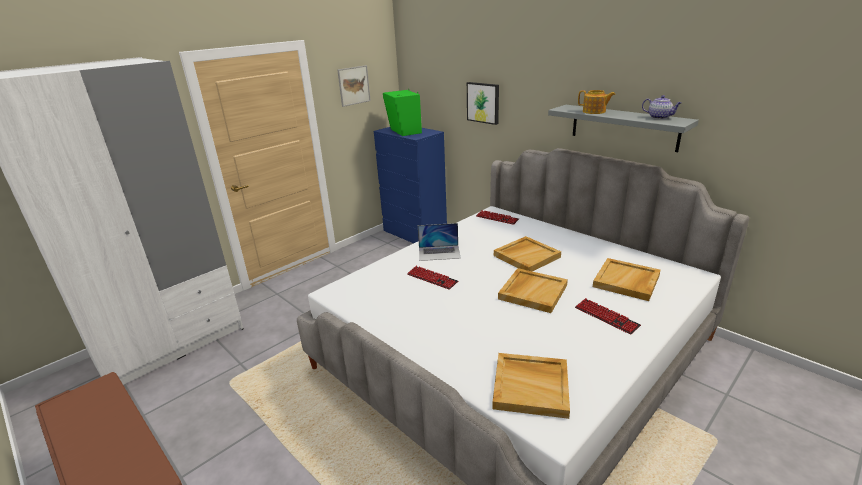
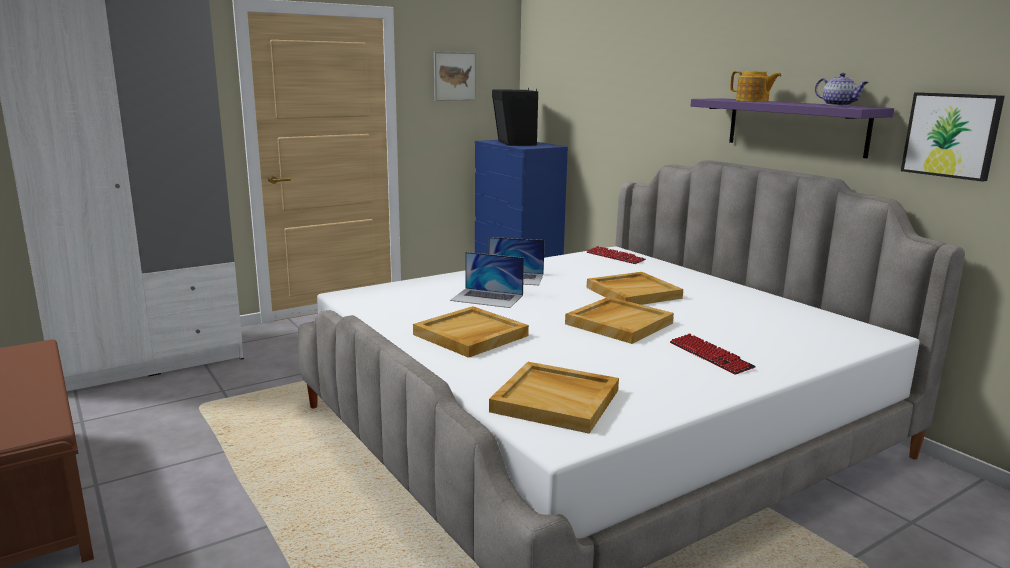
camera: 10 degrees right, 10 degrees down
green speaker [383,90,422,136] -> black speaker [492,88,538,146]
keyboard [407,266,458,290] -> laptop [450,252,524,308]
picture [467,82,499,125] -> picture moved to [901,92,1005,182]
grey shelf [548,105,699,152] -> purple shelf [691,98,894,158]
beige tray [593,258,660,301] -> beige tray moved to [413,306,529,358]

